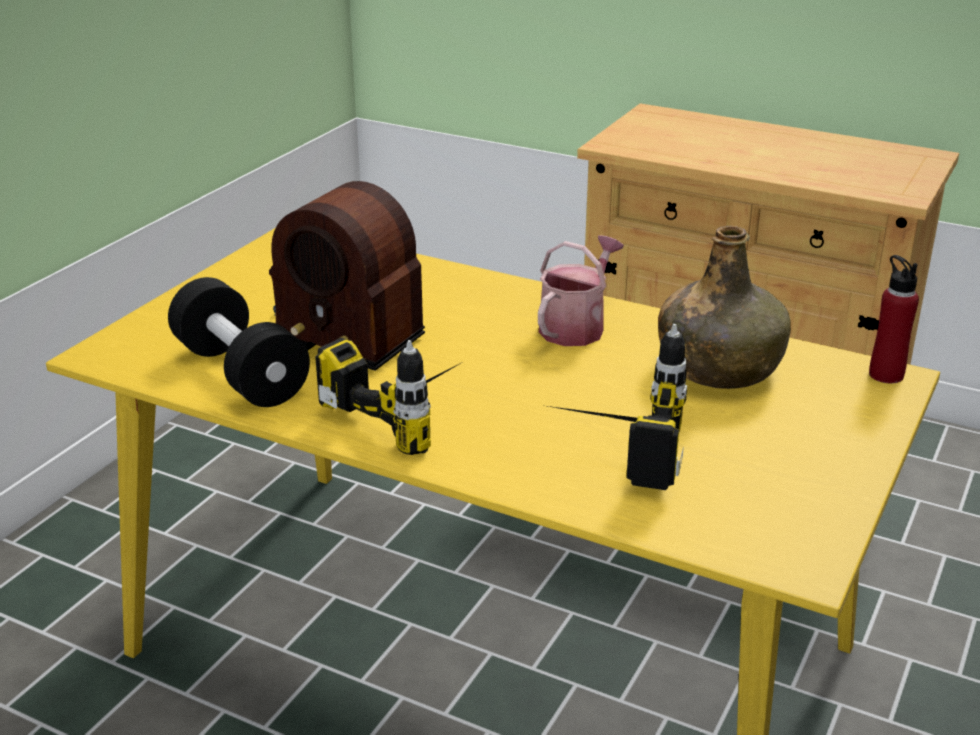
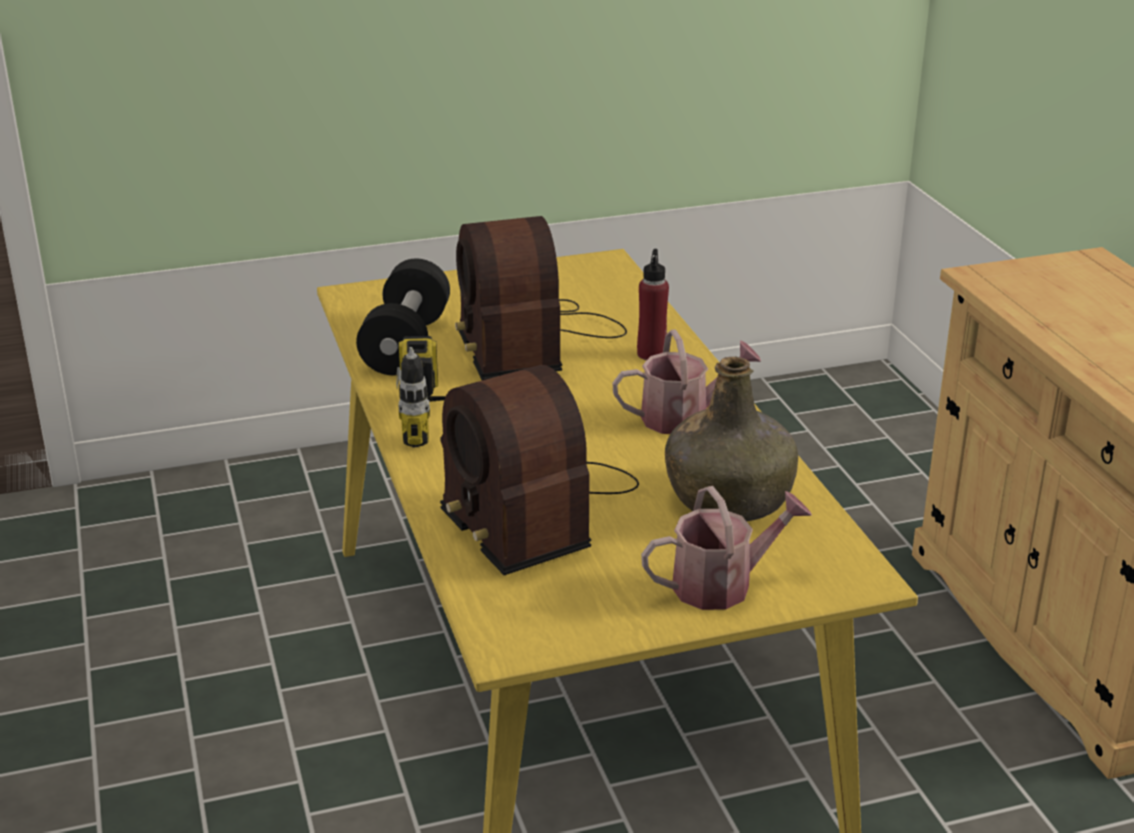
camera: 45 degrees right, 0 degrees up
power drill [542,324,687,490] -> radio [440,365,639,575]
red bottle [869,255,919,383] -> red bottle moved to [637,249,669,360]
none -> watering can [641,486,812,610]

